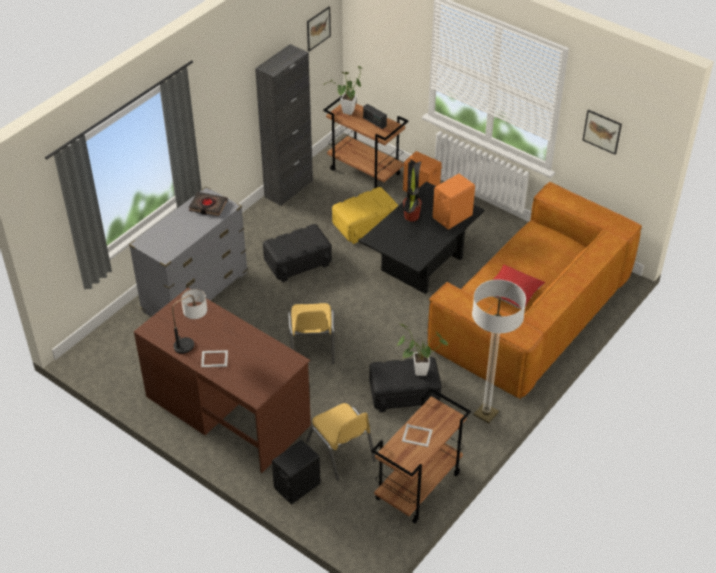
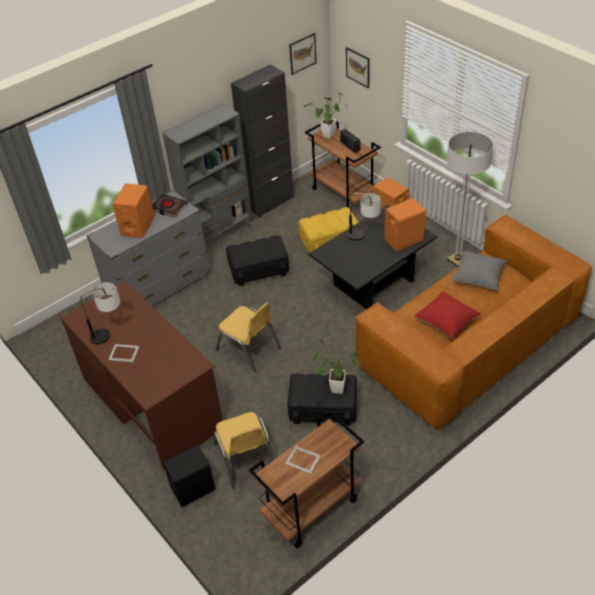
camera: 15 degrees right, 0 degrees up
yellow chair [288,303,335,364] -> yellow chair turned 60 degrees counterclockwise [215,302,281,372]
potted plant [403,159,422,221] -> table lamp [347,193,381,241]
floor lamp [472,279,526,424] -> floor lamp moved to [447,131,494,267]
picture [582,110,622,155] -> picture moved to [346,47,370,88]
none -> orange speaker [112,183,155,238]
none -> grey bookcase [162,103,252,243]
none -> grey pillow [452,251,507,290]

